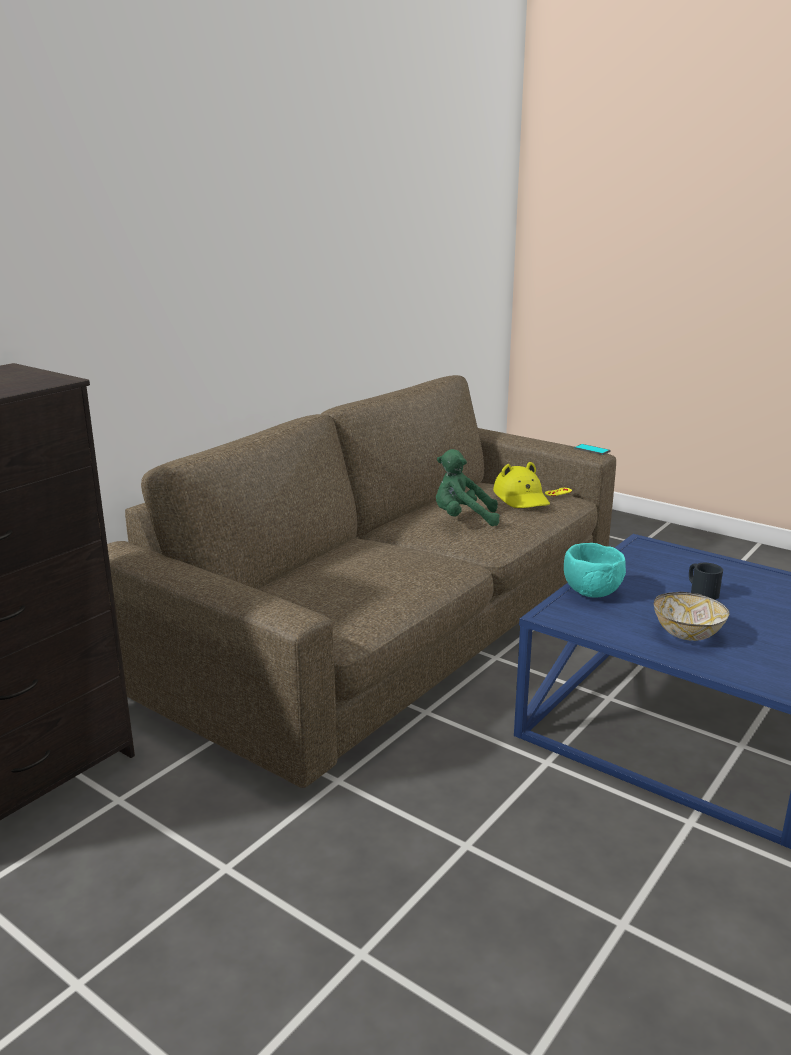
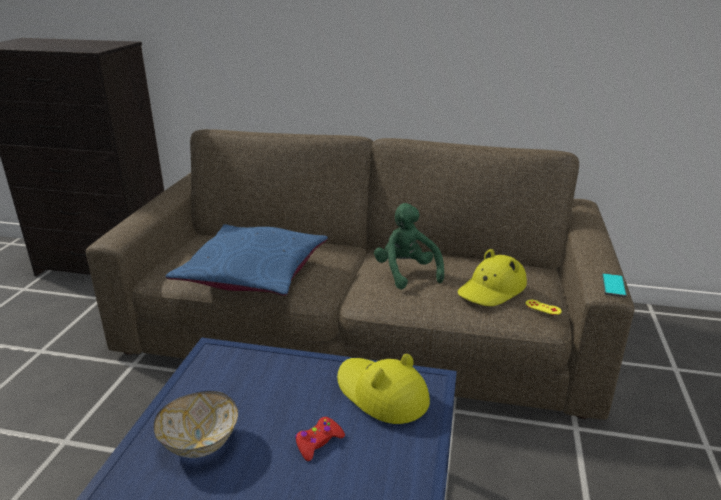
camera: 65 degrees right, 5 degrees up
turquoise bowl [564,543,626,598] -> none
black mug [689,563,723,600] -> red game controller [295,417,345,461]
none -> blue pillow [166,224,328,296]
none -> yellow hat [337,354,430,424]

